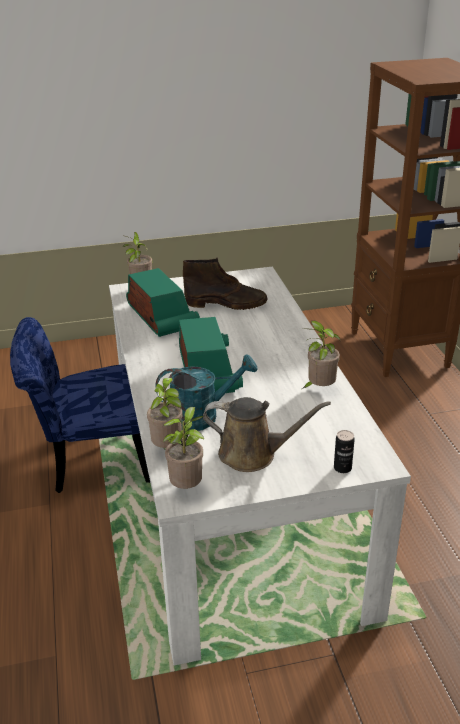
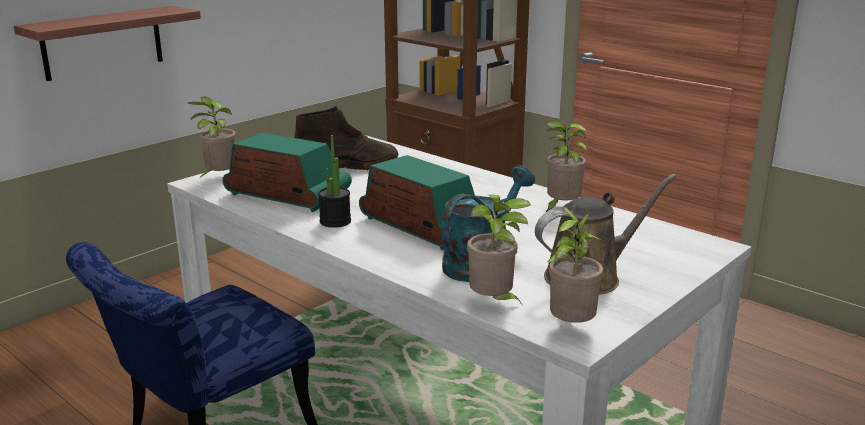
camera: 35 degrees left, 10 degrees down
can [334,430,355,473] -> none
none -> shelf [14,6,201,81]
none -> potted plant [318,135,351,228]

